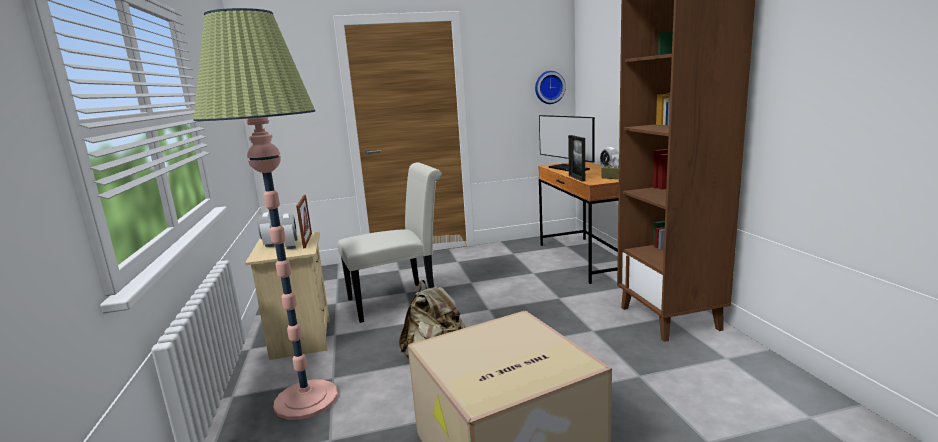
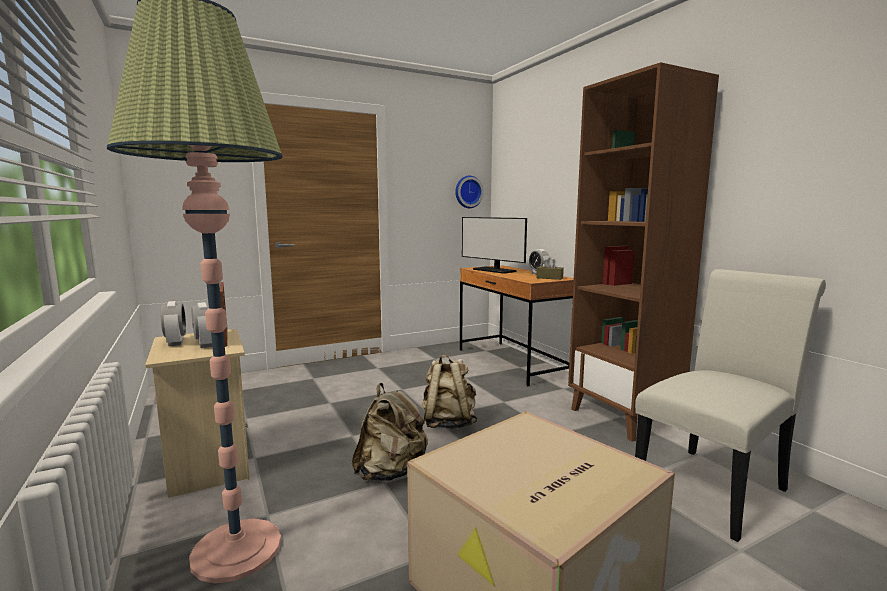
camera: 15 degrees left, 5 degrees down
white chair [337,162,442,323] -> white chair moved to [635,269,826,542]
picture frame [568,135,585,182] -> none
none -> beige backpack [422,355,477,429]

